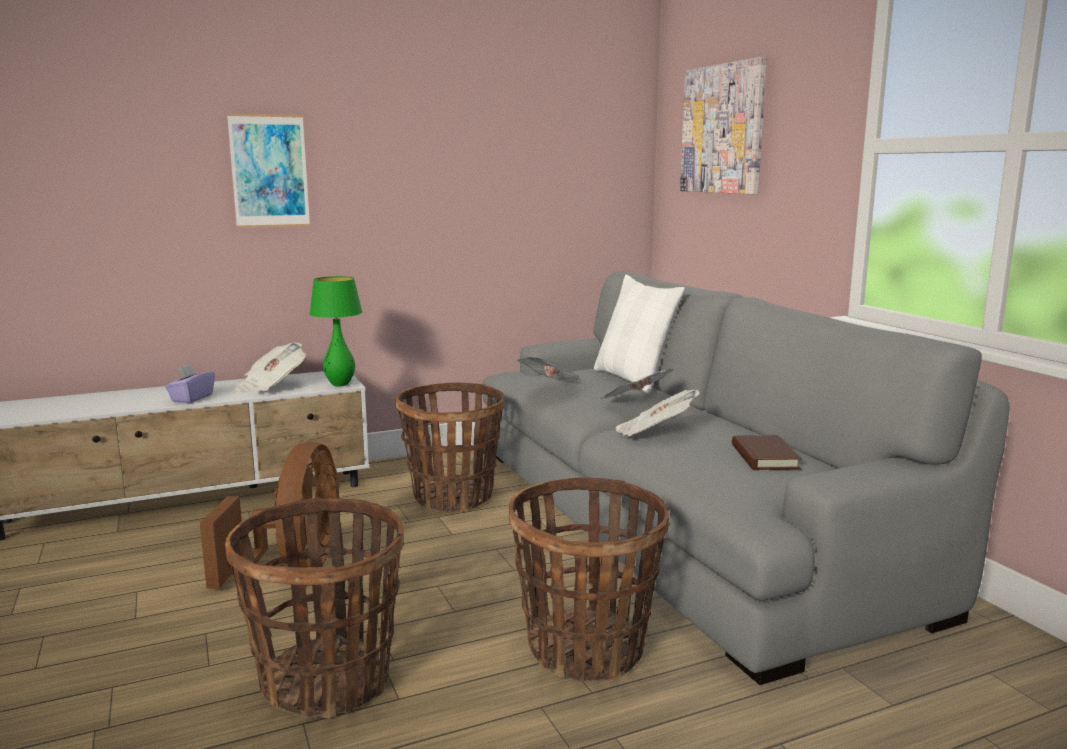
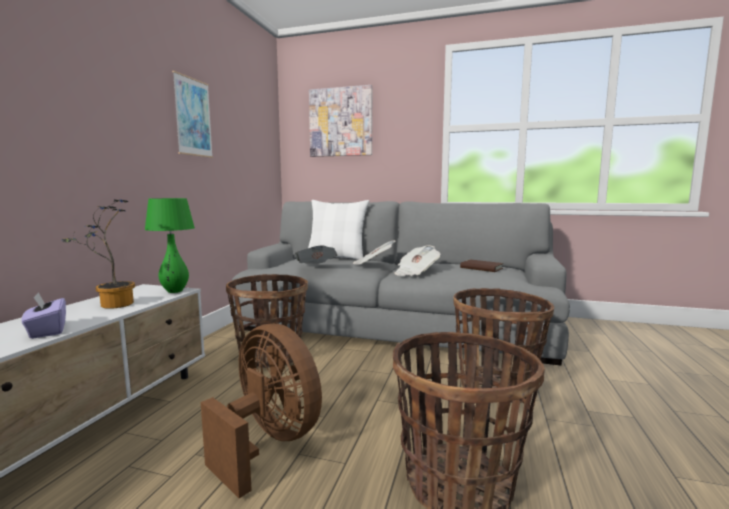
camera: 50 degrees left, 5 degrees down
picture [227,113,310,228] -> picture moved to [172,71,213,158]
newspaper [235,342,306,393] -> potted plant [61,200,135,309]

